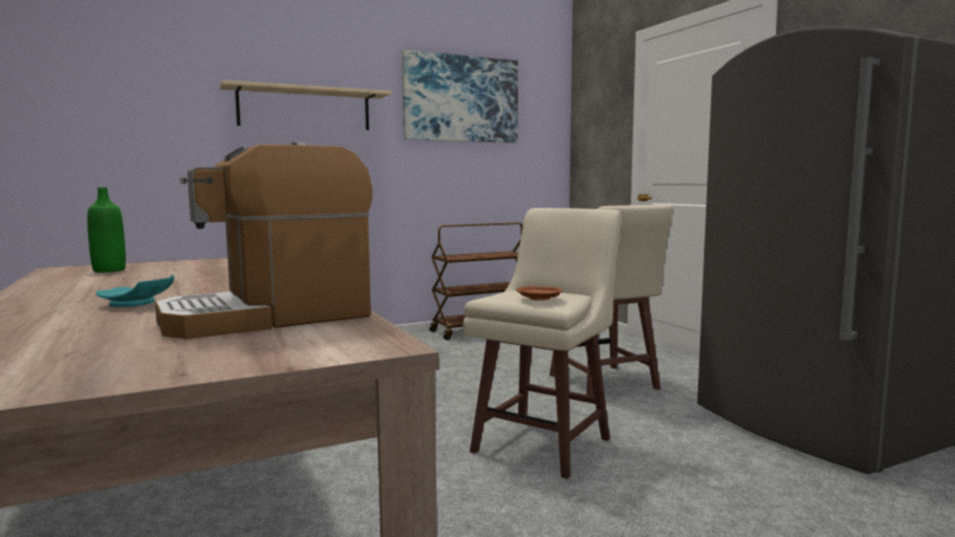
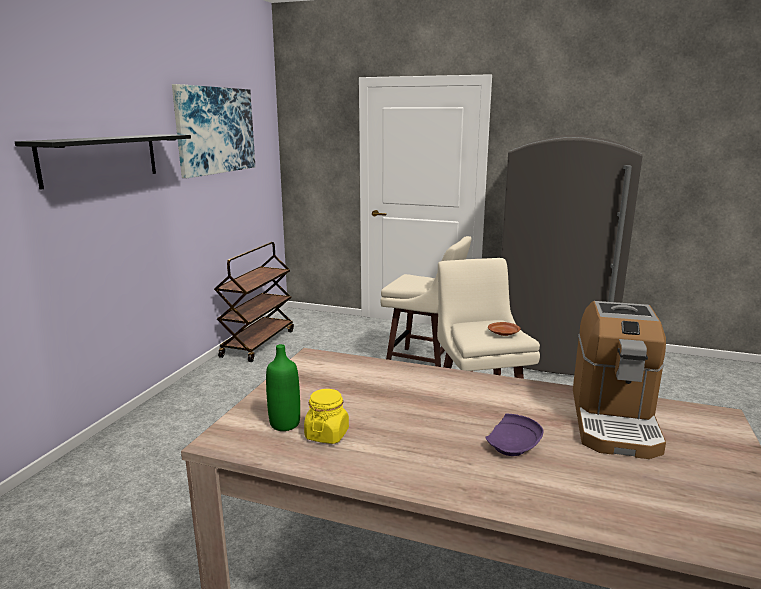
camera: 45 degrees left, 10 degrees up
turquoise plate [96,275,174,307] -> purple plate [485,414,544,456]
beige shelf [219,80,391,130] -> black shelf [15,134,191,190]
none -> yellow jar [304,389,349,444]

